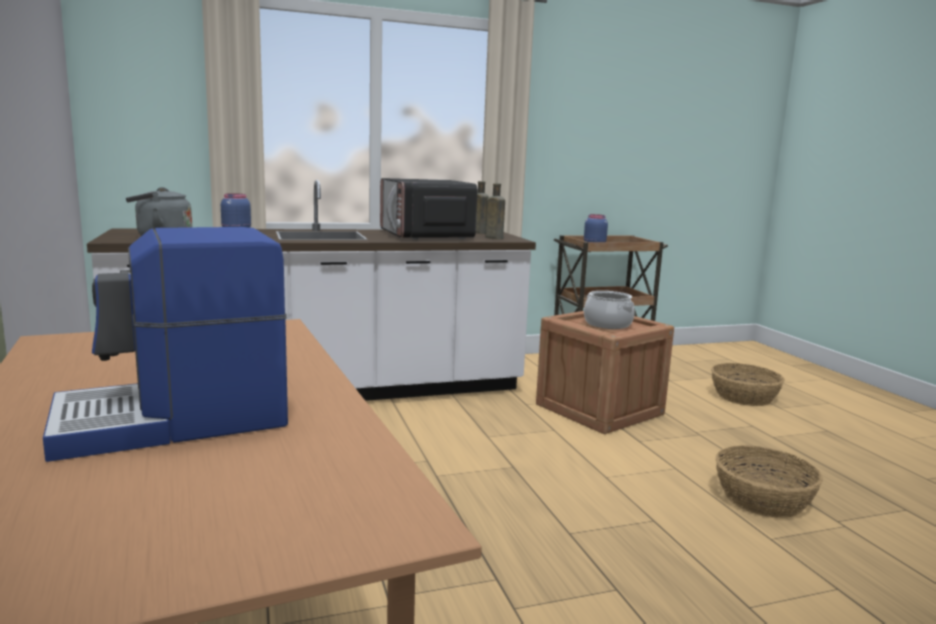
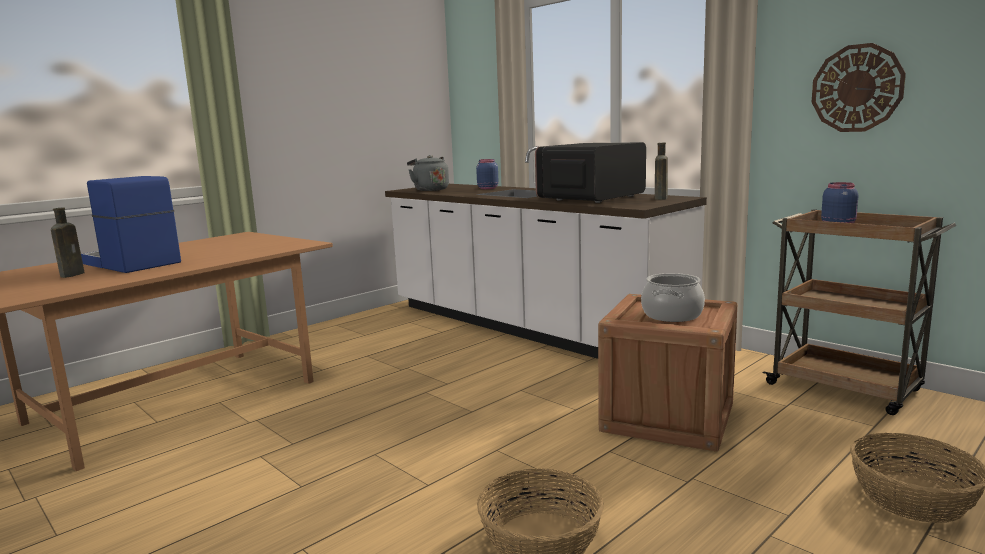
camera: 65 degrees right, 0 degrees up
brown bottle [485,183,505,239] -> brown bottle moved to [51,207,85,278]
none -> wall clock [811,43,906,132]

